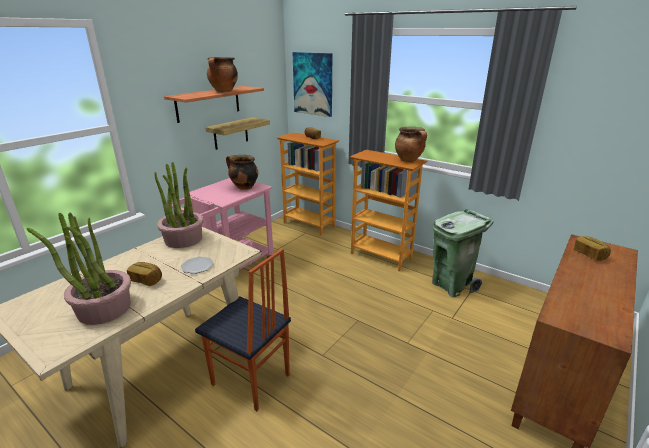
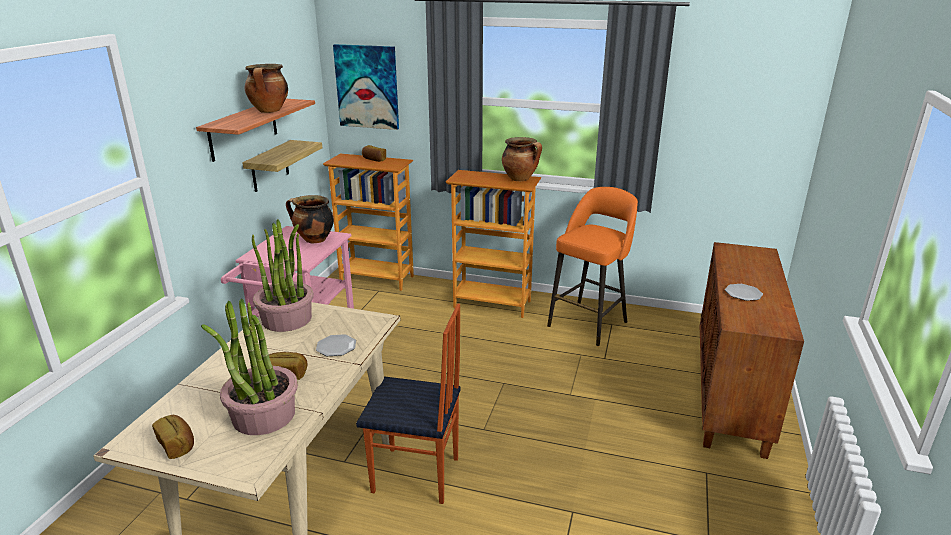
camera: 20 degrees left, 0 degrees up
green trash can [432,209,494,298] -> orange stool [547,187,638,346]
bread [574,236,611,261] -> bread moved to [152,415,194,459]
none -> plate [725,284,763,301]

